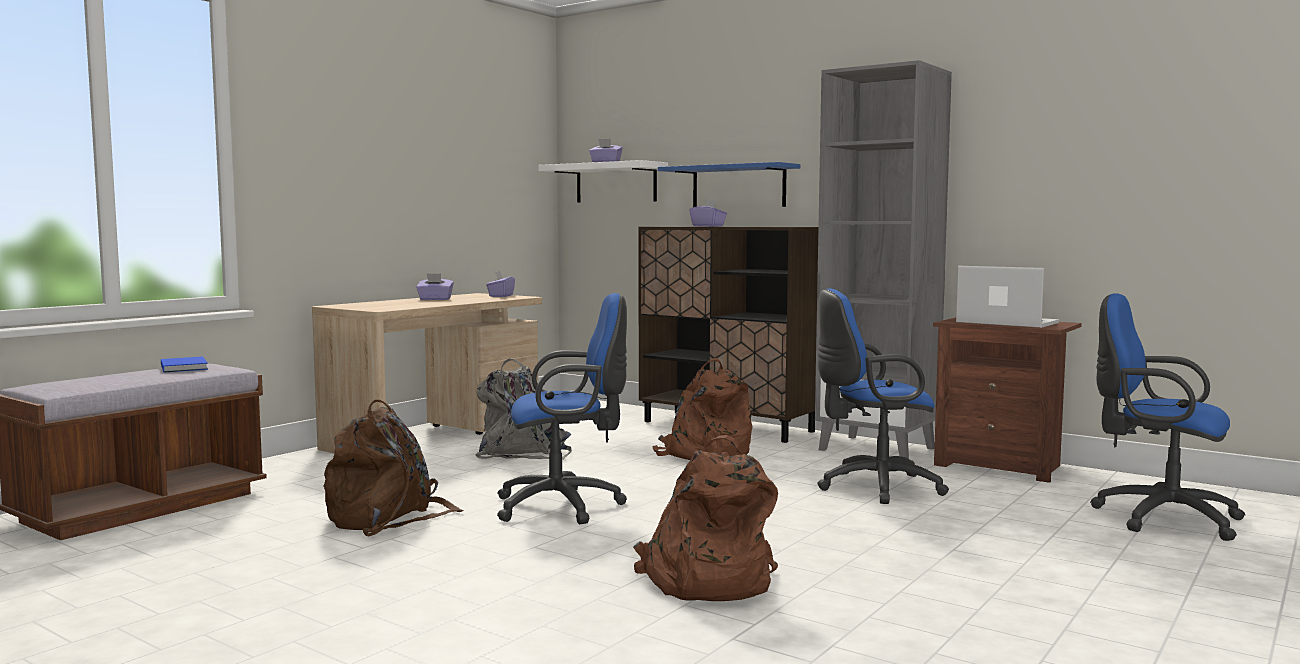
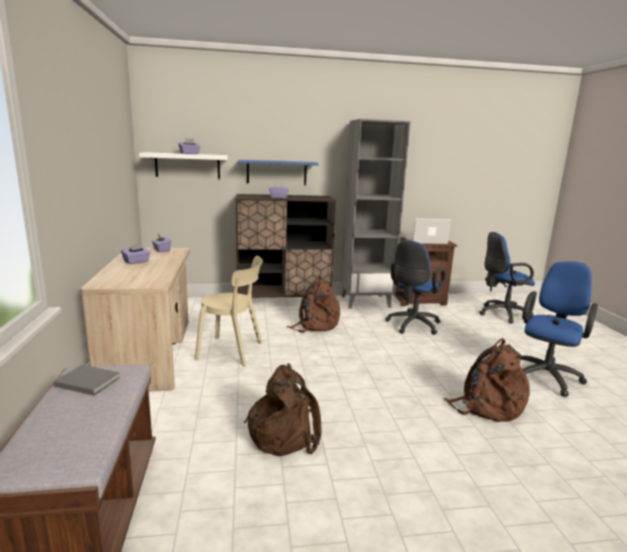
camera: 45 degrees left, 10 degrees up
blue book [161,356,208,372] -> grey book [54,365,120,395]
grey backpack [476,359,572,460] -> beige chair [195,256,263,366]
blue office chair [497,293,627,524] -> blue office chair moved to [520,261,598,397]

